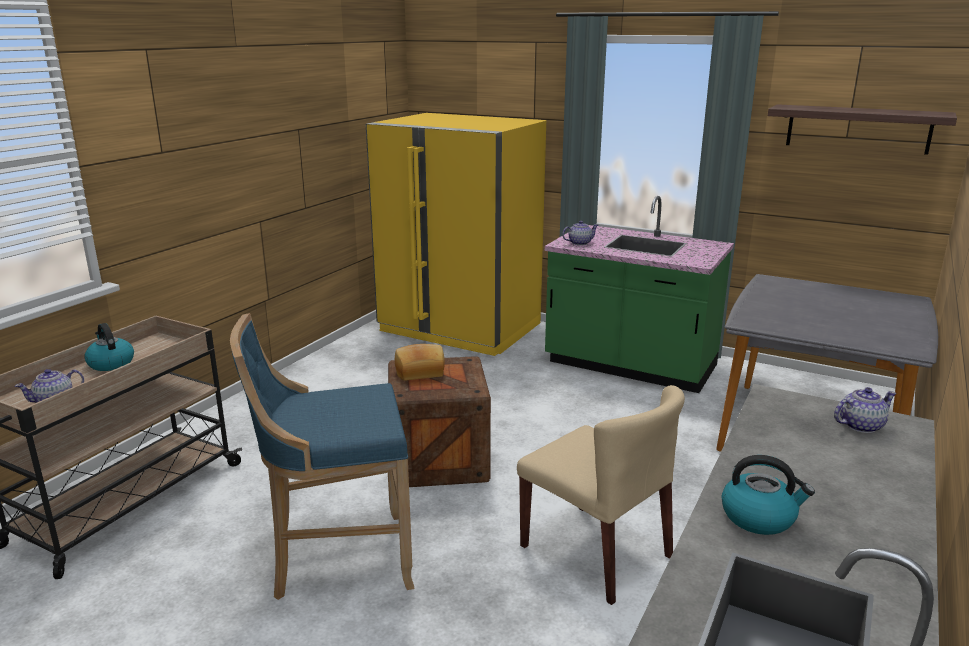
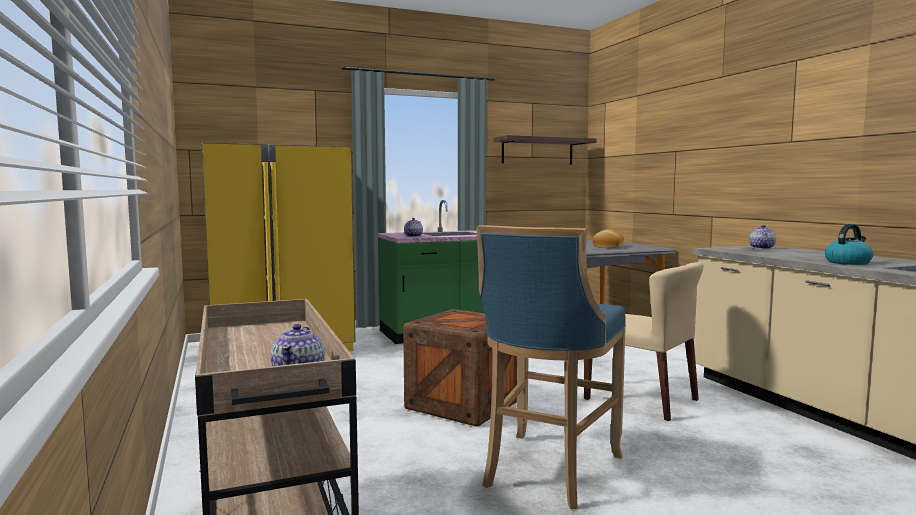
camera: 50 degrees left, 15 degrees down
kettle [84,323,134,371] -> none
bread [395,344,445,381] -> bread moved to [593,229,624,248]
beige chair [517,385,685,605] -> beige chair turned 45 degrees clockwise [584,262,704,421]

